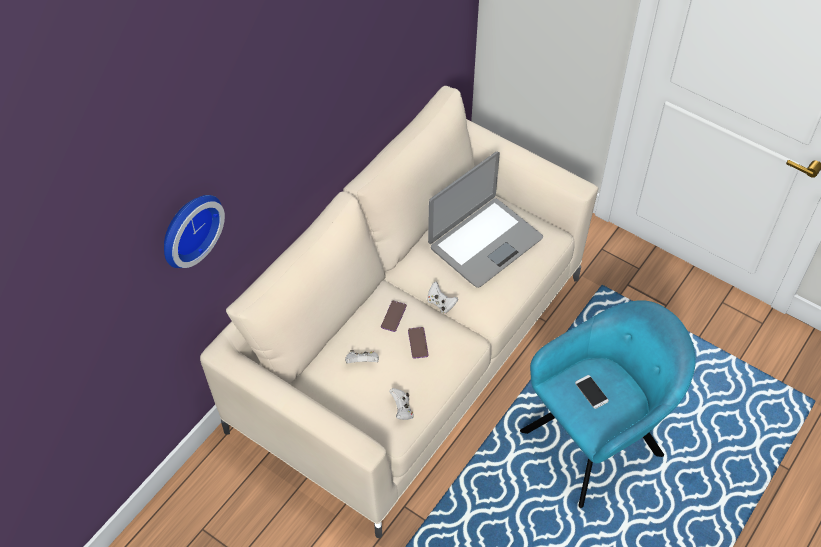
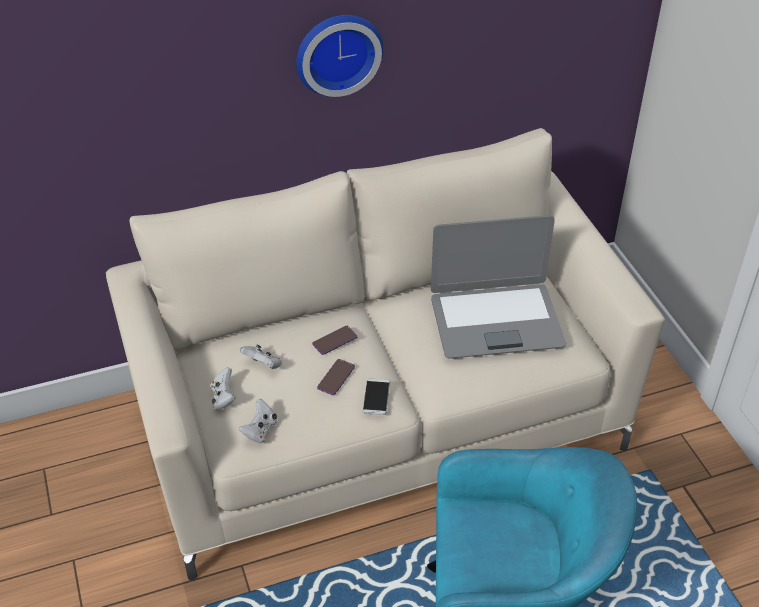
camera: 35 degrees right, 10 degrees down
wall clock [164,195,225,268] -> wall clock moved to [296,15,383,97]
white game controller [427,282,458,314] -> white game controller moved to [210,367,236,410]
phone [575,375,609,409] -> phone moved to [363,379,390,415]

